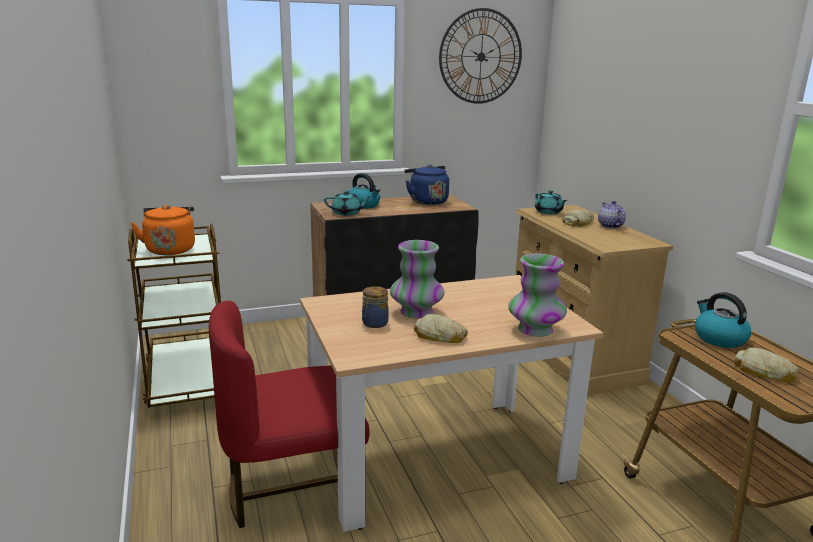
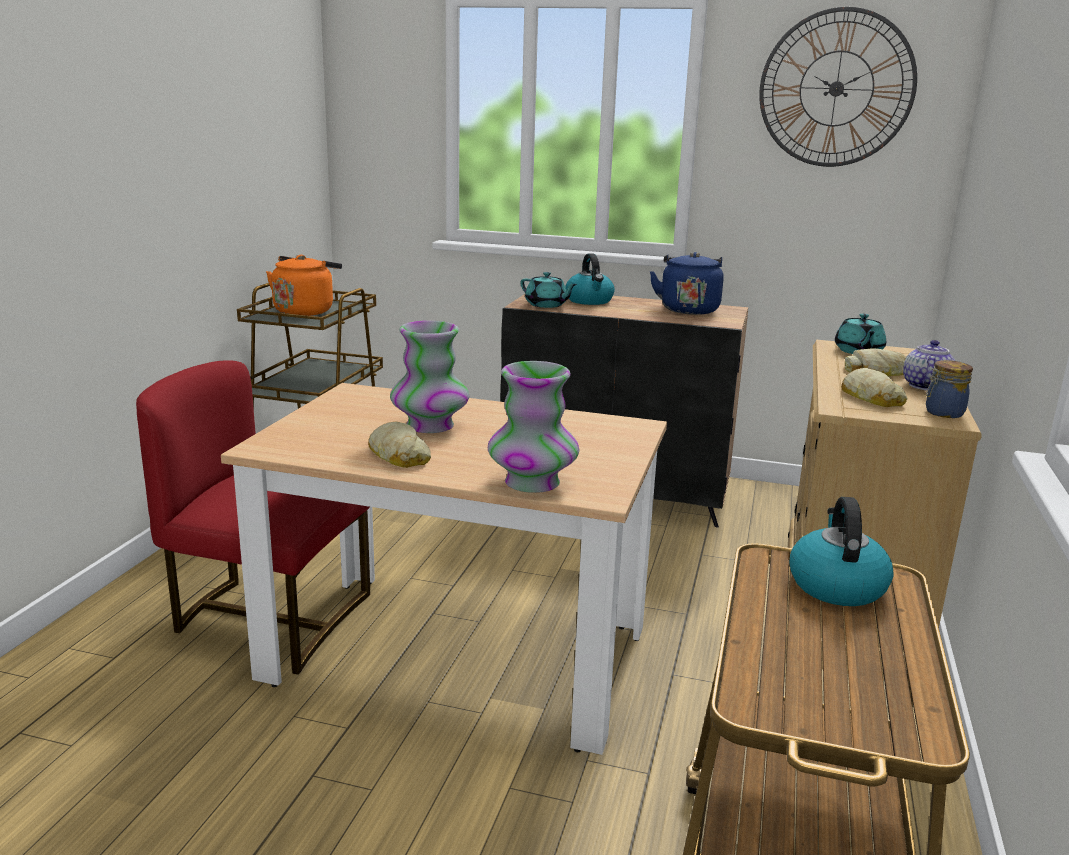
camera: 35 degrees right, 0 degrees up
jar [362,286,389,328] -> jar moved to [926,360,973,418]
bread [734,347,799,382] -> bread moved to [841,368,907,407]

